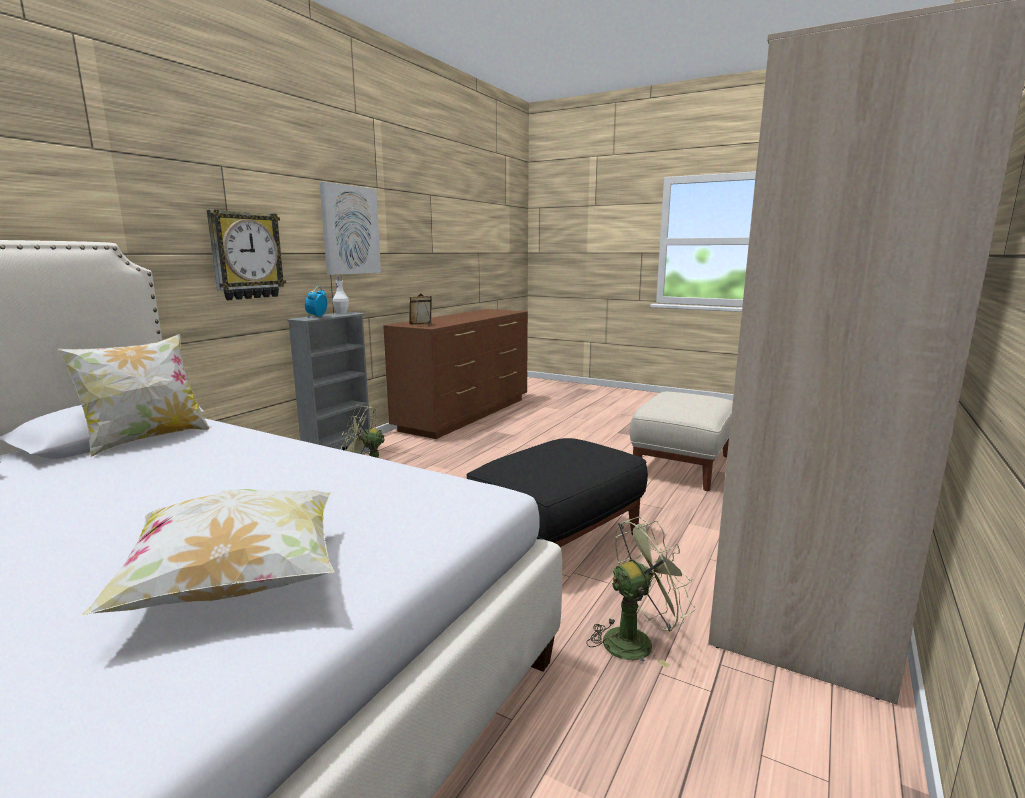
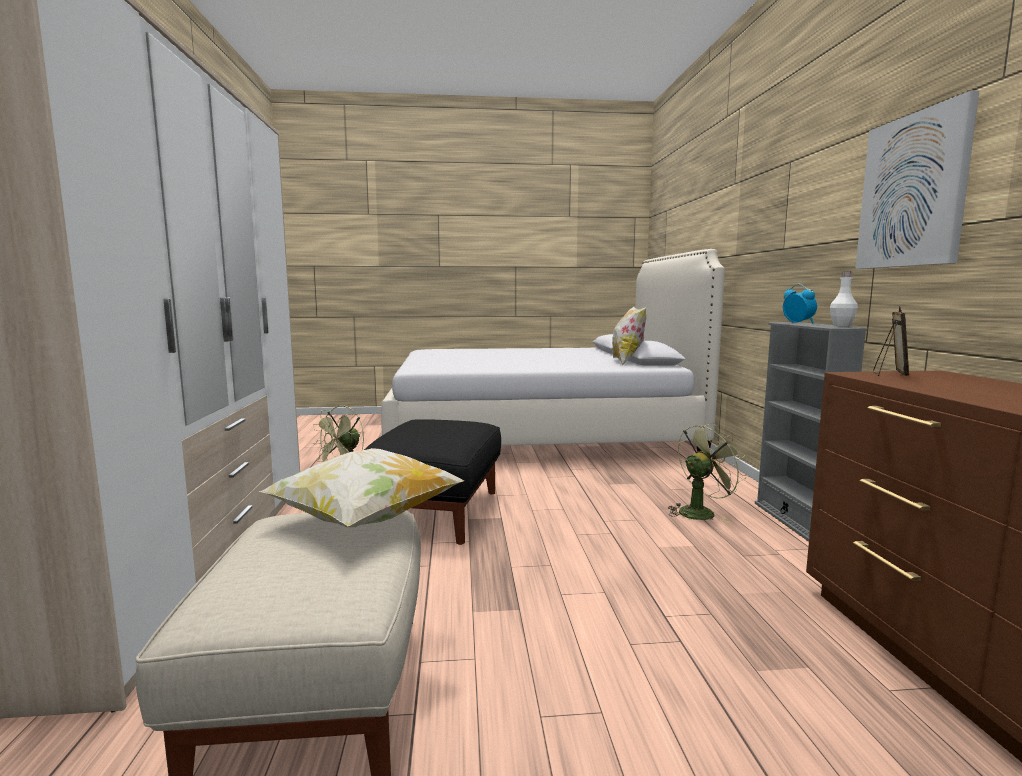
camera: 145 degrees right, 5 degrees down
pillow [82,489,335,616] -> pillow moved to [259,448,464,527]
wall clock [207,210,286,300] -> none

